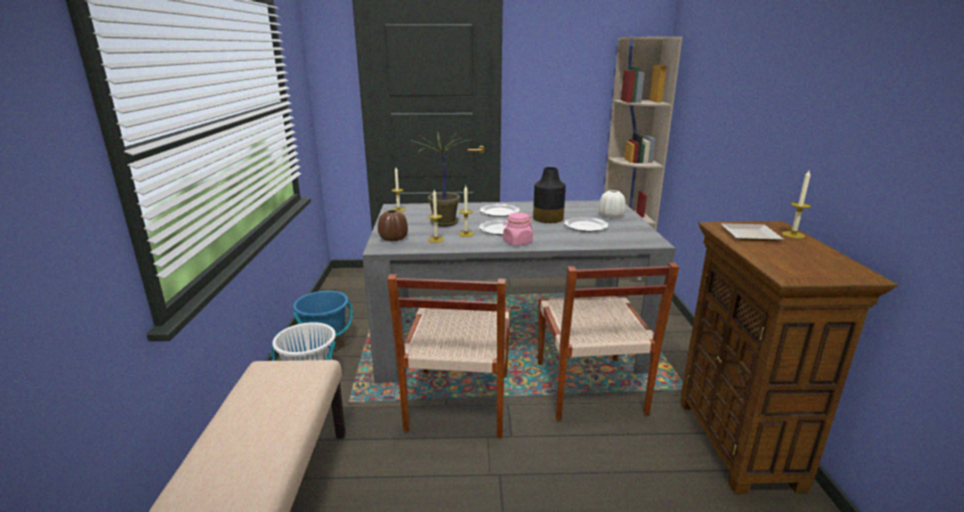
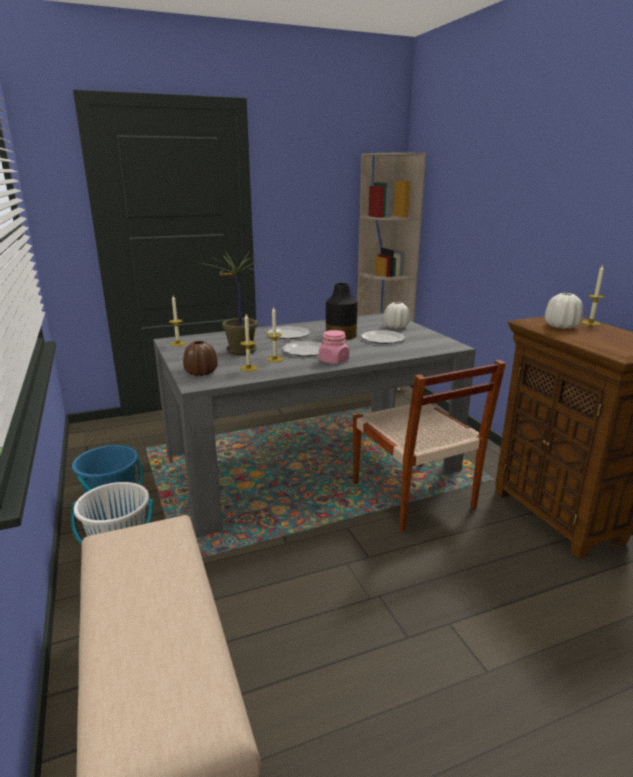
camera: 20 degrees left, 0 degrees up
chair [387,274,510,438] -> none
plate [721,223,784,241] -> white vase [545,293,583,329]

